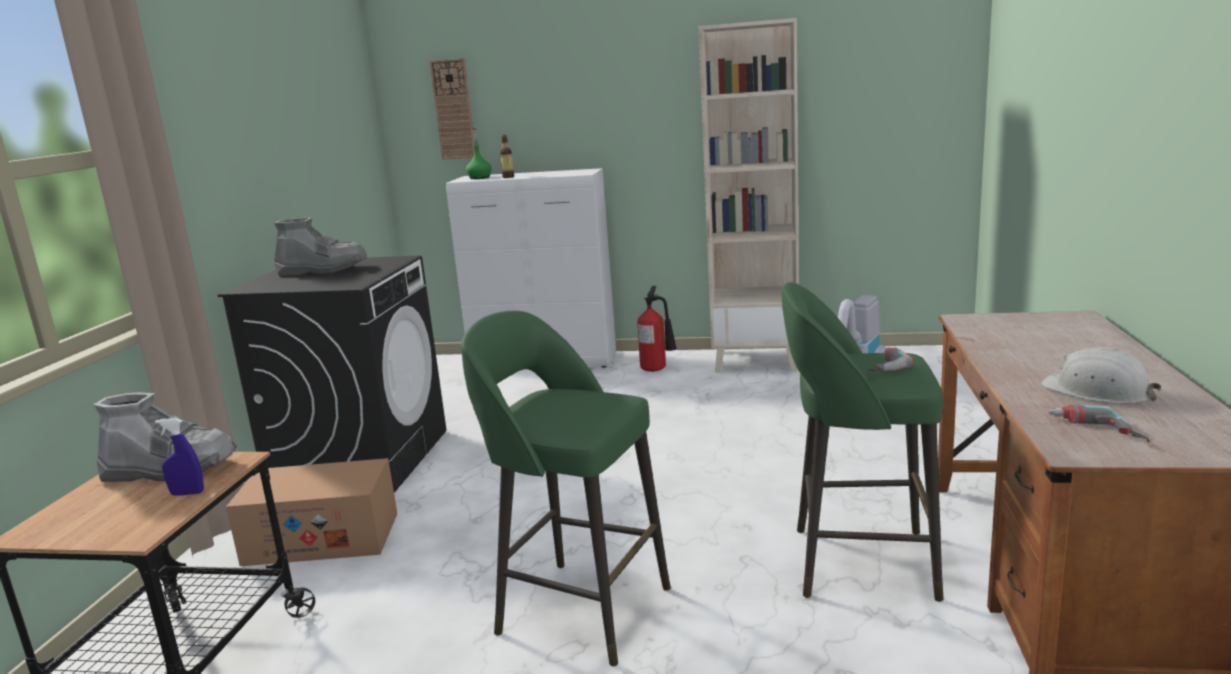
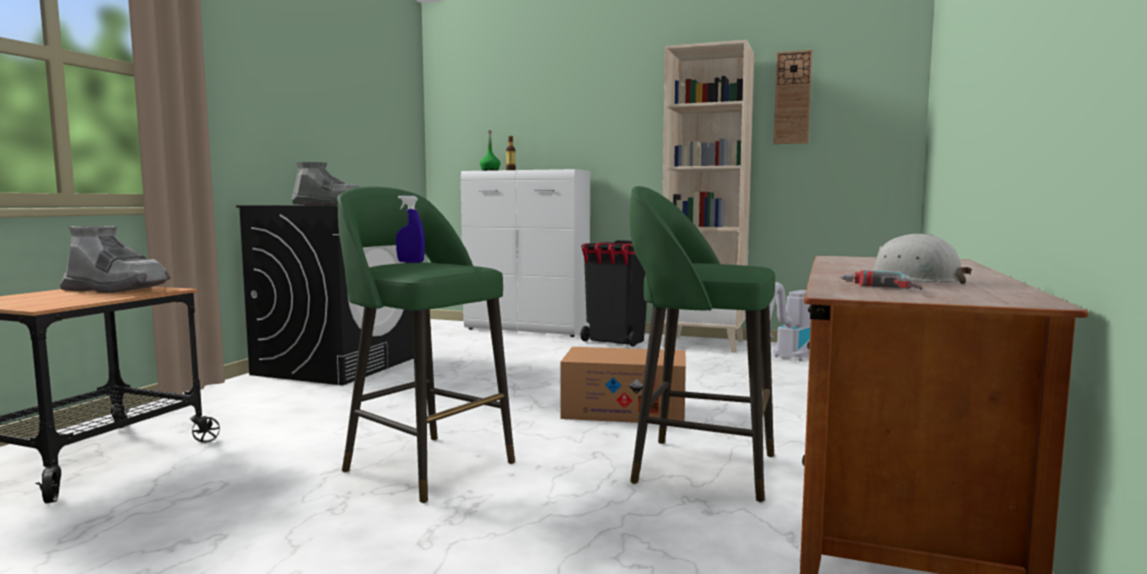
camera: 10 degrees right, 10 degrees down
blue spray bottle [155,418,204,496] -> blue spray bottle moved to [396,195,425,263]
cardboard box [226,458,397,566] -> cardboard box moved to [560,347,686,423]
wall clock [429,58,474,160] -> wall clock moved to [774,50,812,144]
fire extinguisher [637,286,677,372] -> black trash can [581,240,647,347]
power drill [866,347,913,375] -> none

